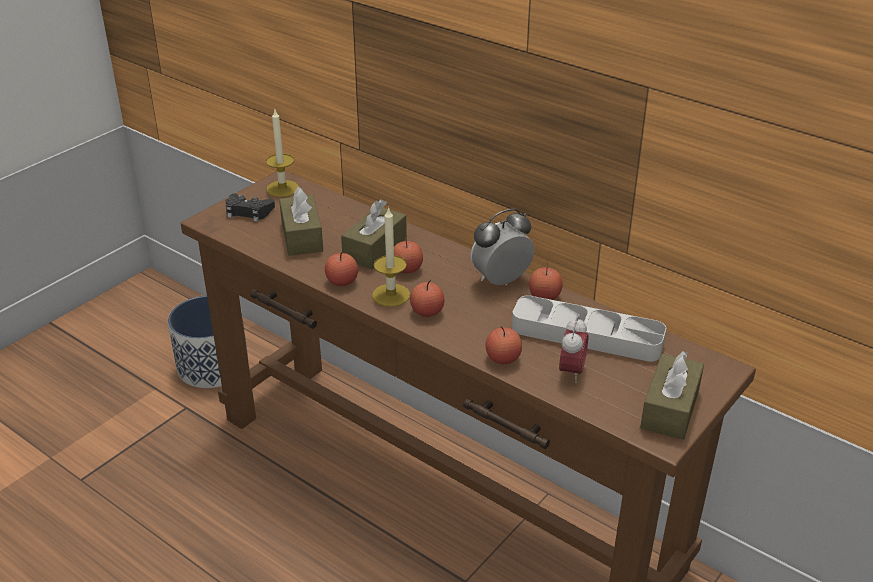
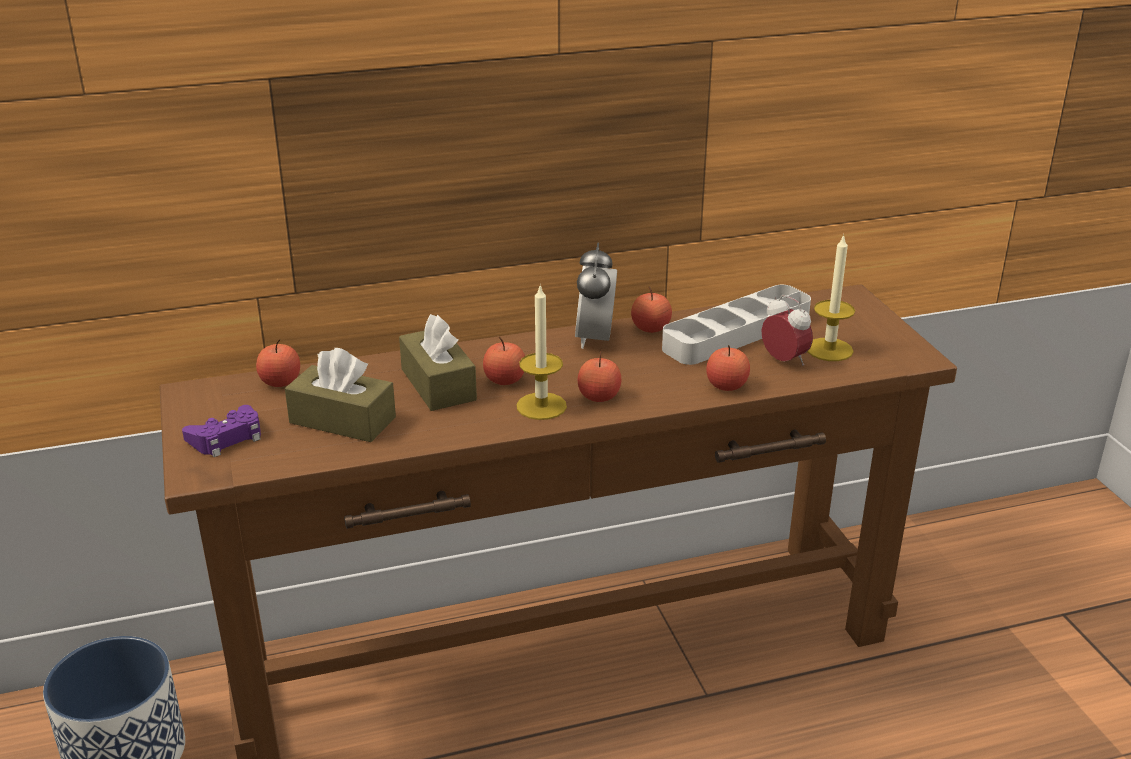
camera: 55 degrees left, 5 degrees down
black game controller [225,194,275,222] -> purple game controller [182,405,261,457]
candle [266,110,299,197] -> candle moved to [807,234,855,361]
apple [325,253,358,286] -> apple moved to [256,339,300,387]
brown tissue box [640,351,704,440] -> none

